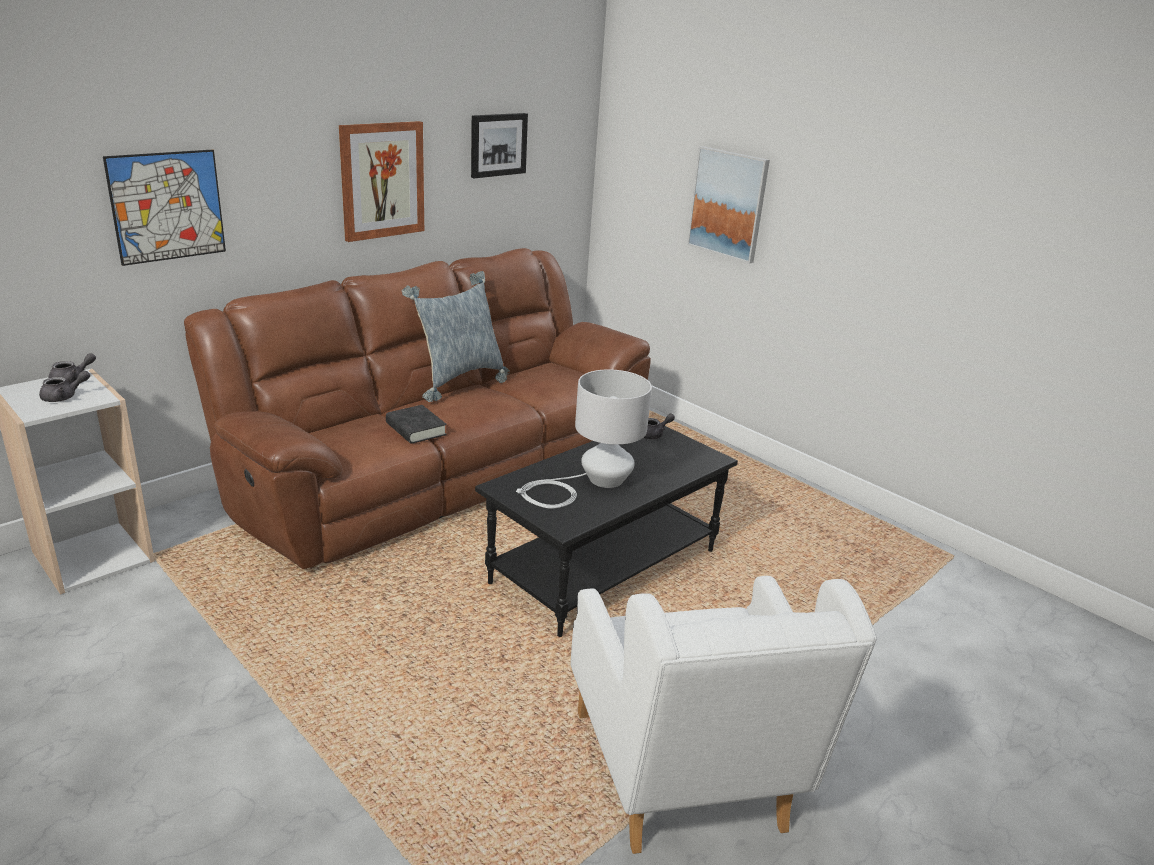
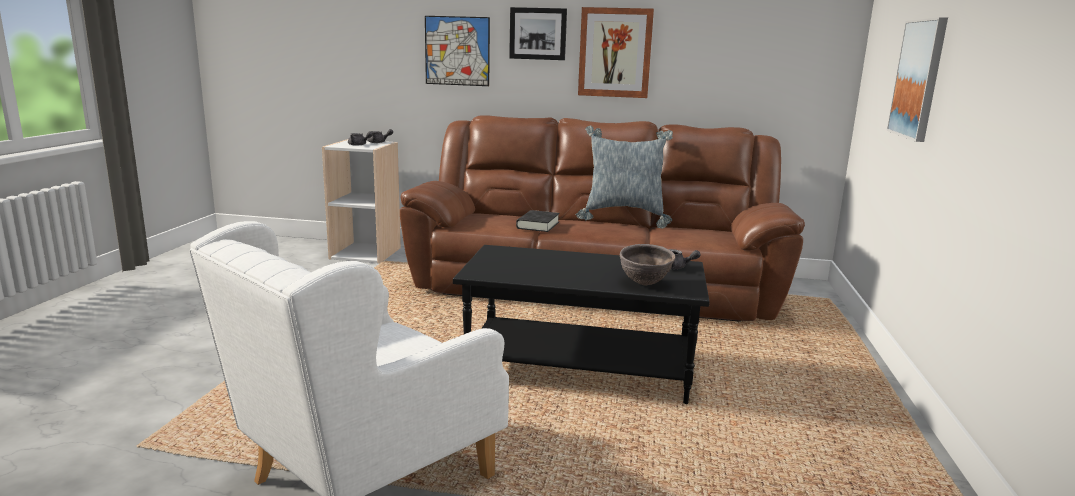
camera: 55 degrees right, 10 degrees down
picture [471,113,528,178] -> picture moved to [509,7,567,60]
white table lamp [516,369,652,509] -> none
none -> brown bowl [620,244,676,285]

